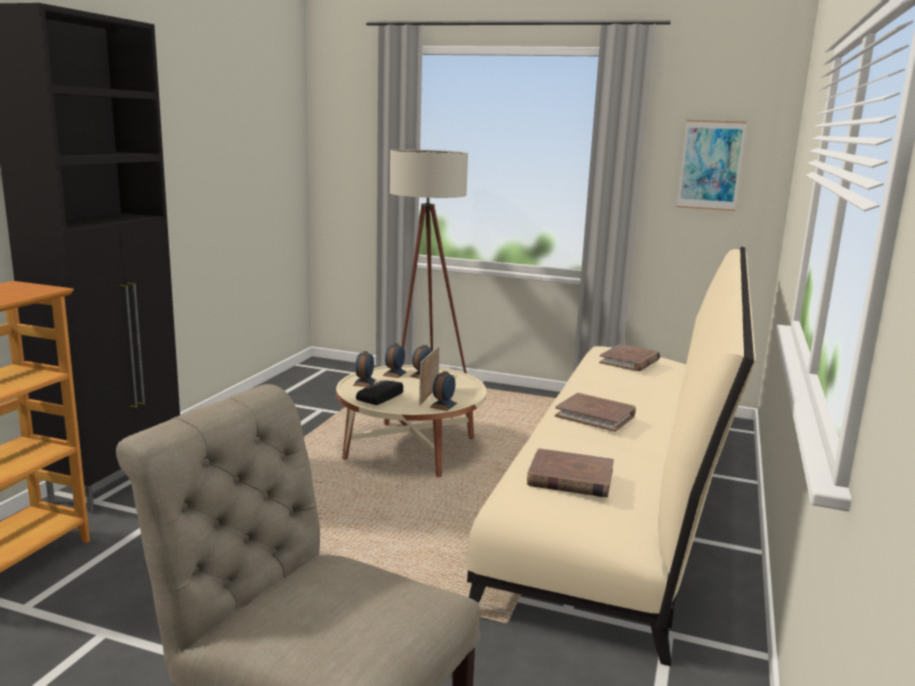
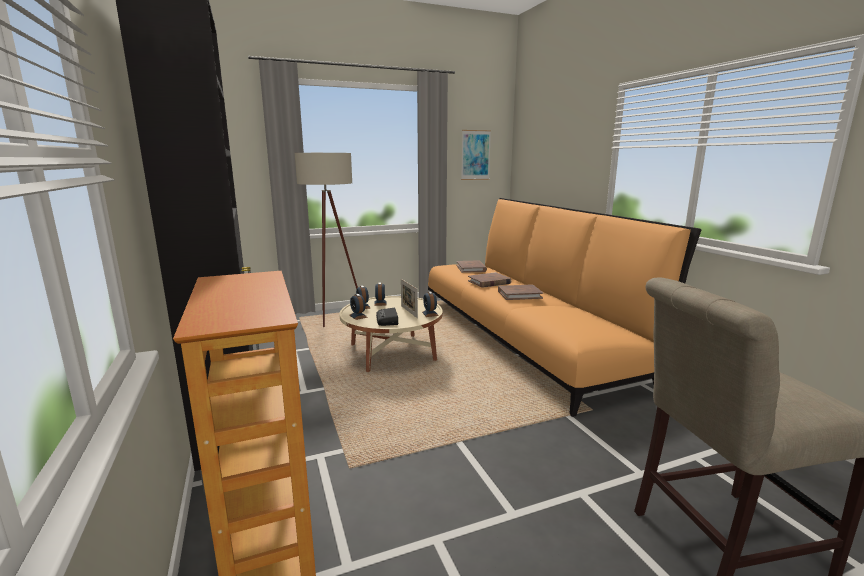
camera: 40 degrees left, 0 degrees up
beige sofa [465,247,756,666] -> orange sofa [428,198,702,417]
brown book [527,448,614,498] -> brown book moved to [468,272,511,288]

